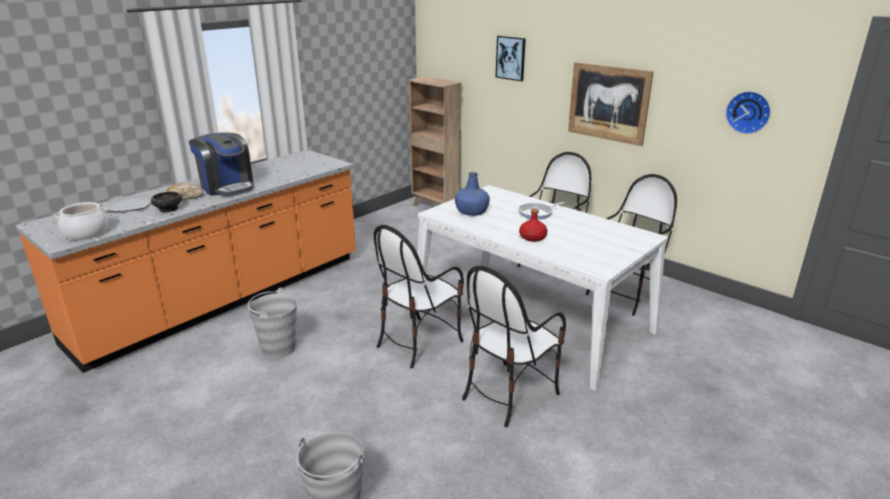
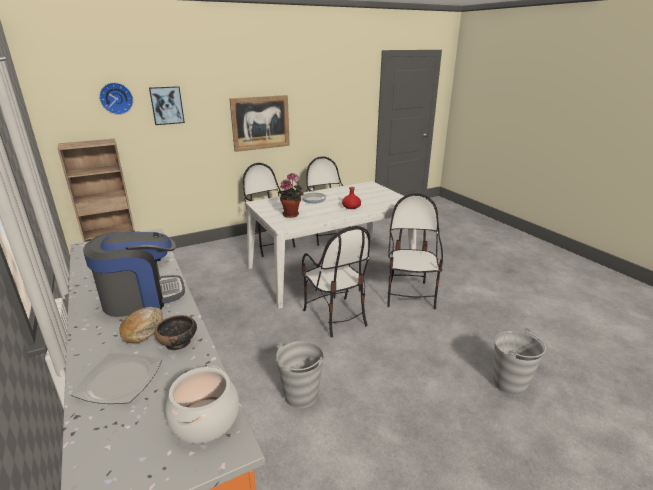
camera: 70 degrees left, 0 degrees up
blue bottle [455,172,490,216] -> potted plant [278,173,304,218]
chair [462,266,566,427] -> chair turned 150 degrees counterclockwise [387,193,443,309]
wall clock [726,91,771,134] -> wall clock moved to [99,83,133,115]

